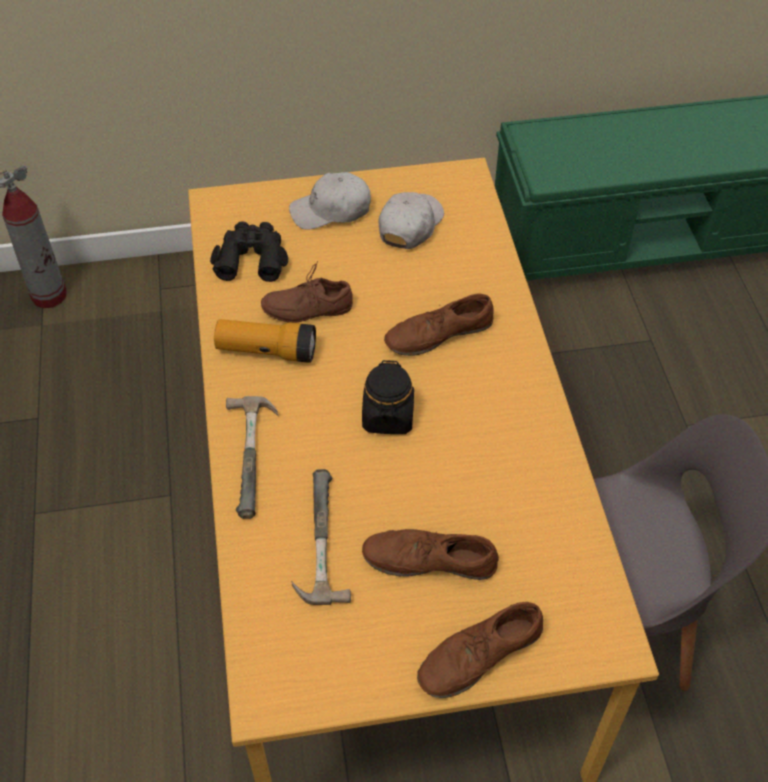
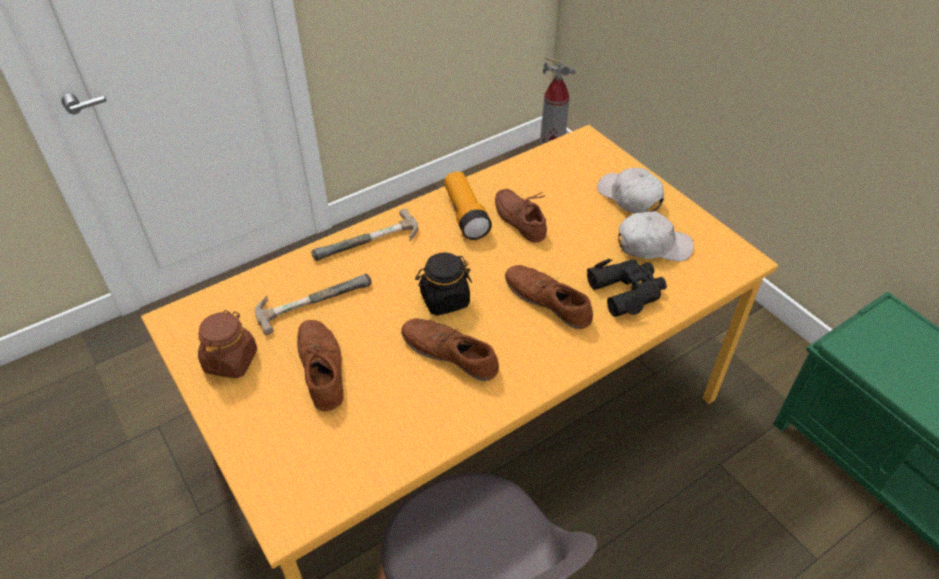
camera: 65 degrees right, 5 degrees down
black binoculars [210,221,288,282] -> black binoculars moved to [587,259,667,317]
brown shoe [417,602,543,698] -> brown shoe moved to [401,318,499,381]
none -> brown jar [198,310,257,378]

